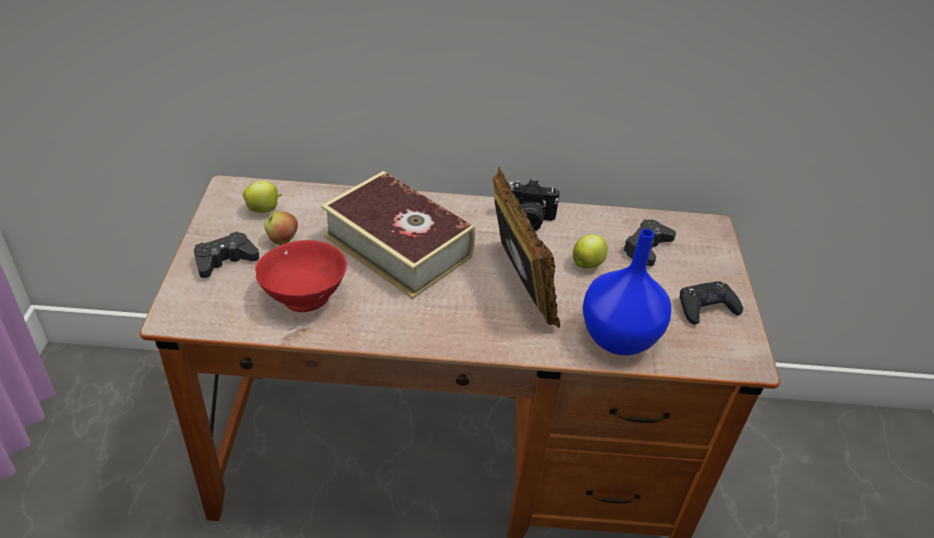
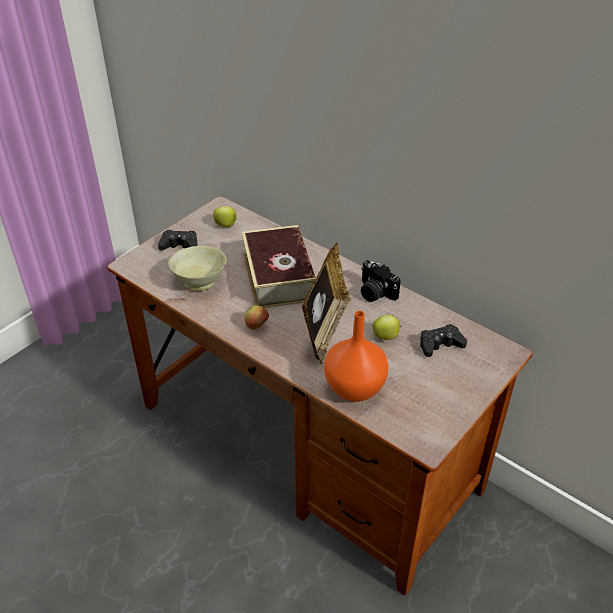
camera: 40 degrees right, 0 degrees up
red bowl [255,240,347,312] -> beige bowl [168,246,227,291]
apple [265,211,298,245] -> apple moved to [245,305,269,330]
blue vase [582,229,671,356] -> orange vase [324,311,388,402]
black game controller [680,281,743,325] -> none

